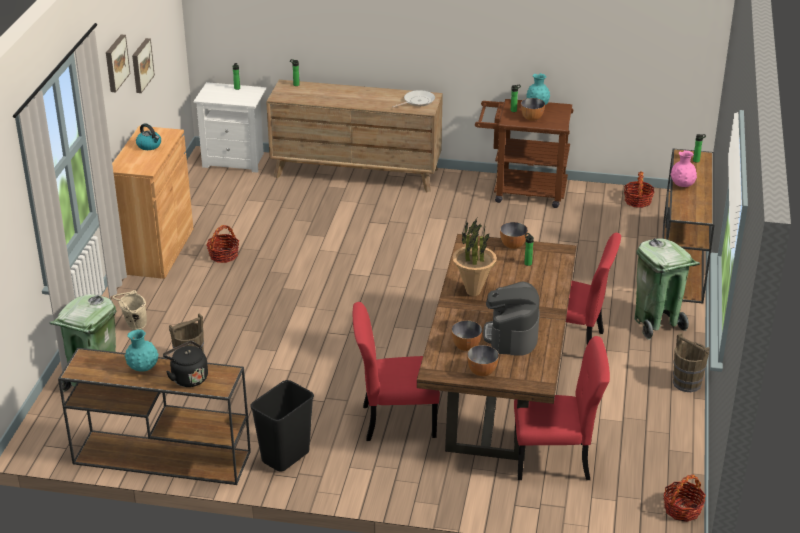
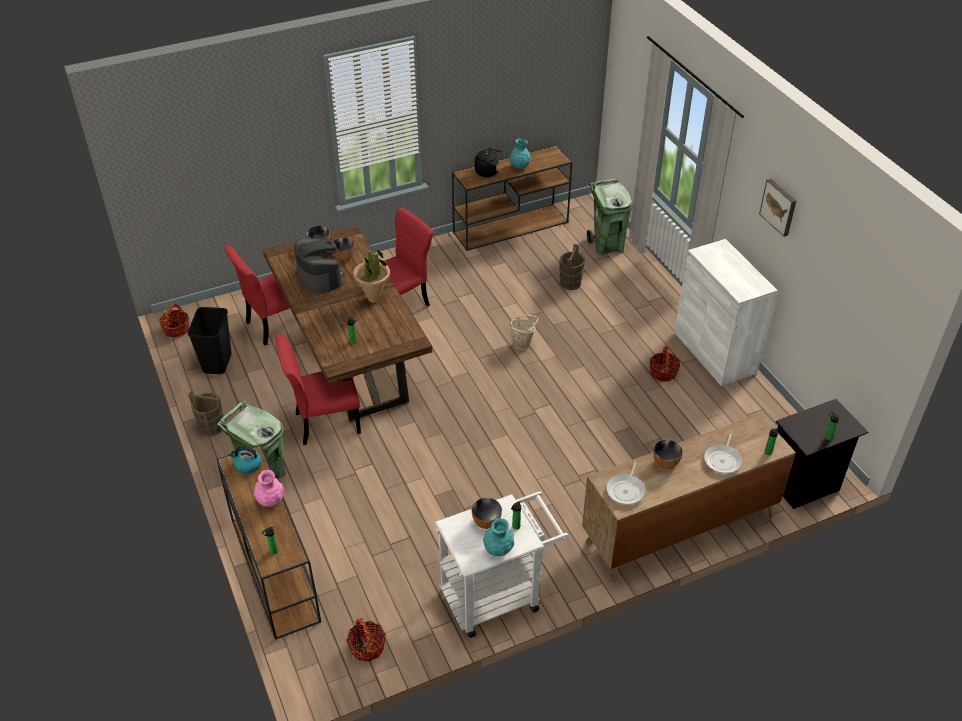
camera: 145 degrees right, 10 degrees up
brown cabinet [112,126,193,279] -> white cabinet [674,239,778,386]
beige bucket [112,290,147,330] -> beige bucket moved to [510,315,538,350]
picture [132,38,155,93] -> none
kettle [136,123,161,150] -> kettle moved to [228,446,262,473]
white nightstand [193,82,267,173] -> black nightstand [776,399,868,509]
black trash can [250,380,314,472] -> black trash can moved to [188,307,232,374]
brown cart [475,99,573,208] -> white cart [435,491,568,638]
bowl [500,222,528,249] -> bowl moved to [654,440,683,469]
none -> frying pan [704,431,742,473]

